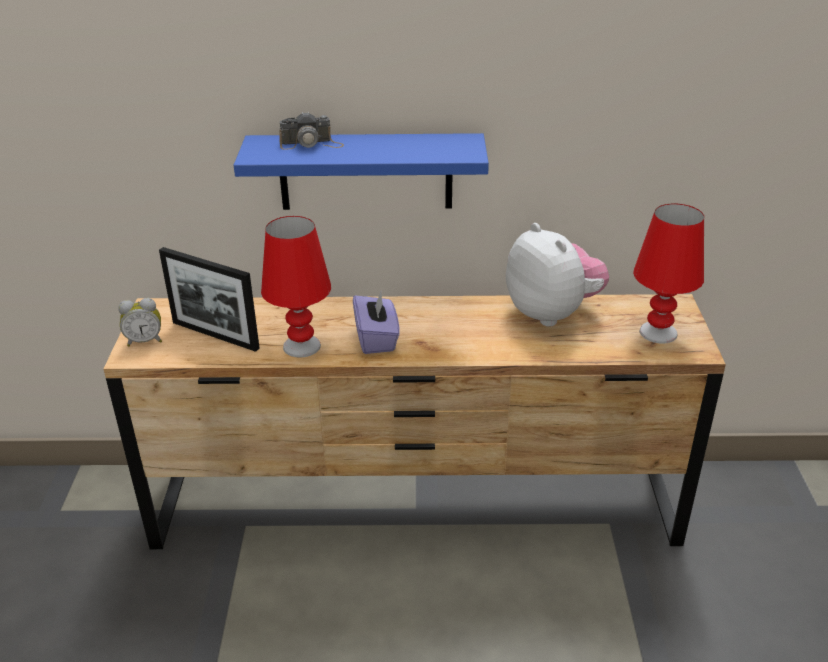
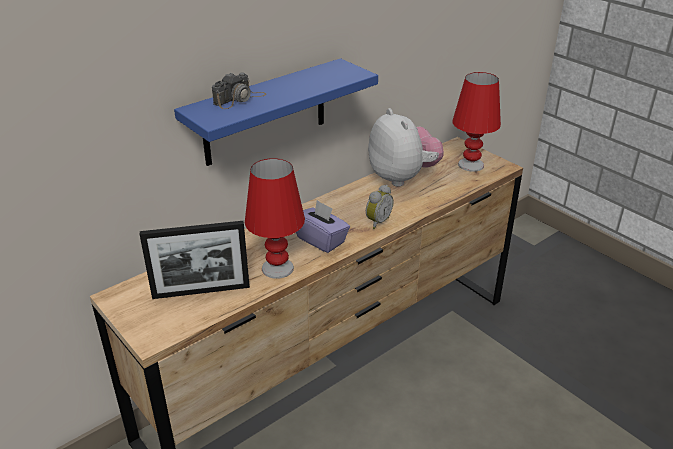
camera: 40 degrees left, 0 degrees up
alarm clock [118,298,162,346] -> alarm clock moved to [366,185,393,229]
plush toy [506,223,609,327] -> plush toy turned 45 degrees clockwise [368,108,444,187]

